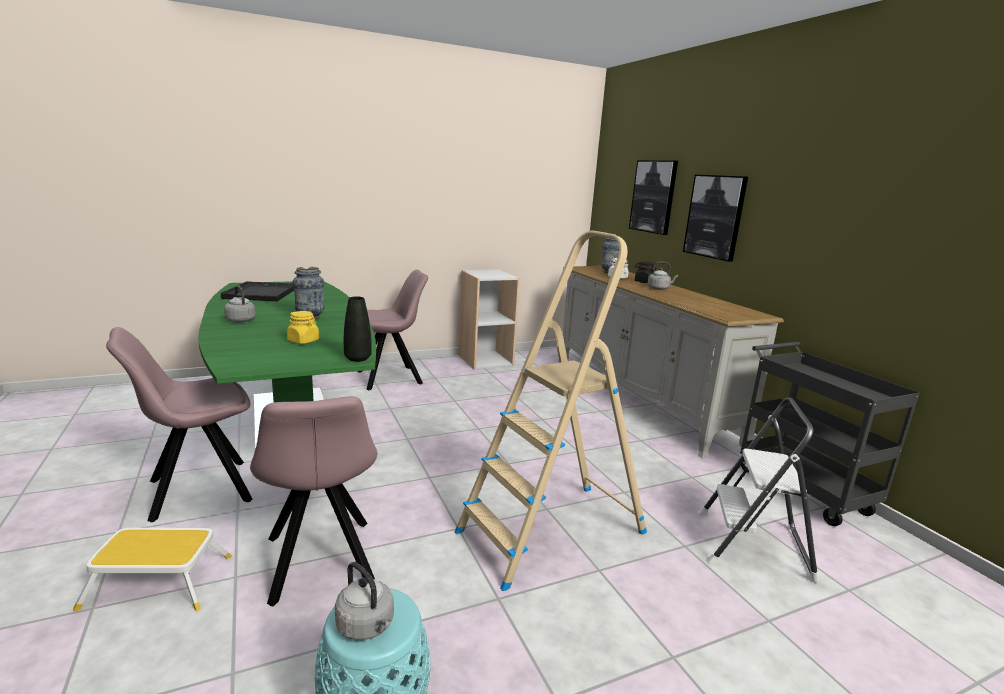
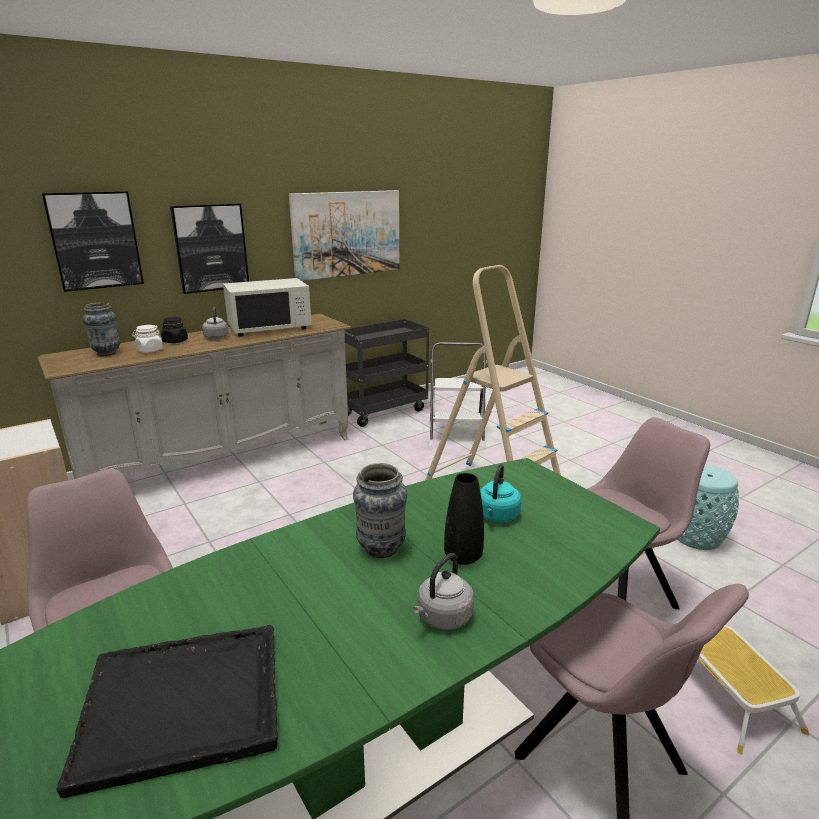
camera: 100 degrees left, 5 degrees up
yellow jar [287,311,319,344] -> turquoise kettle [480,464,521,523]
grey kettle [335,562,394,640] -> none
black vase [344,297,372,362] -> black vase moved to [444,473,484,565]
none -> white microwave [223,278,312,336]
none -> picture [289,190,399,281]

